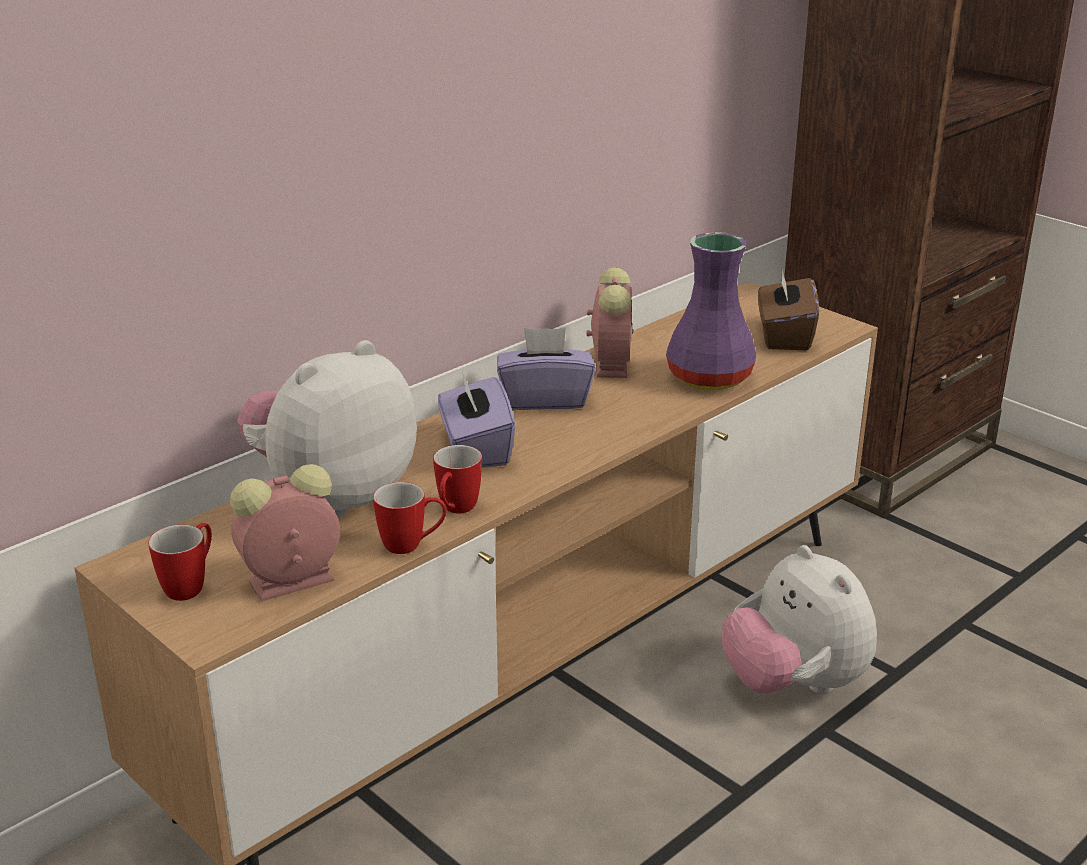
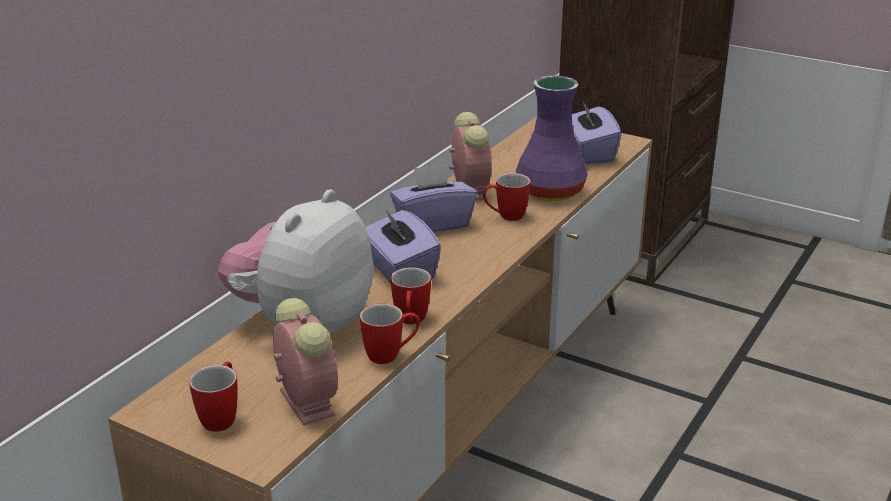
camera: 15 degrees left, 0 degrees up
alarm clock [230,464,340,601] -> alarm clock turned 105 degrees clockwise [273,298,338,425]
plush toy [722,545,877,694] -> none
brown tissue box [758,266,819,350] -> purple tissue box [572,102,621,165]
none -> mug [483,173,531,221]

